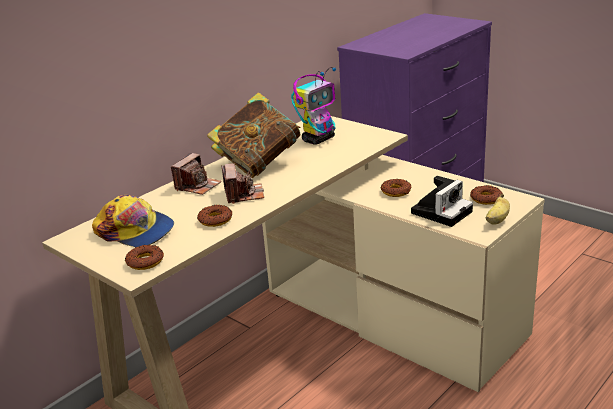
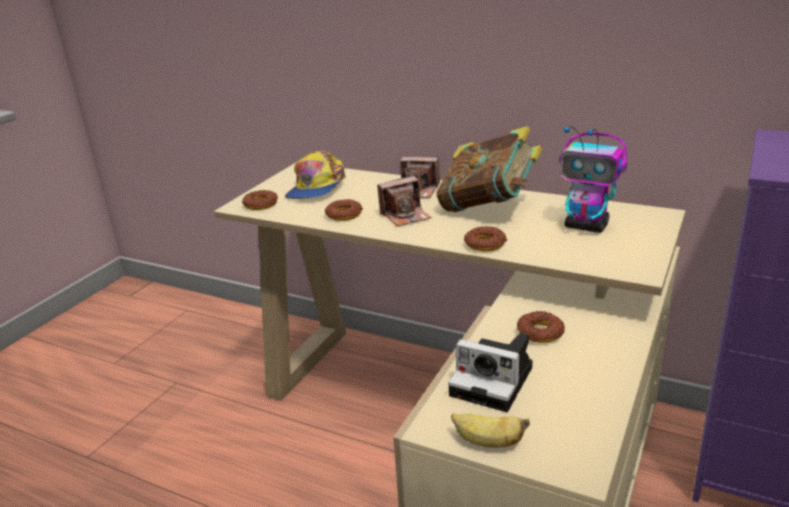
camera: 75 degrees right, 0 degrees up
donut [470,185,503,205] -> donut moved to [464,226,507,252]

